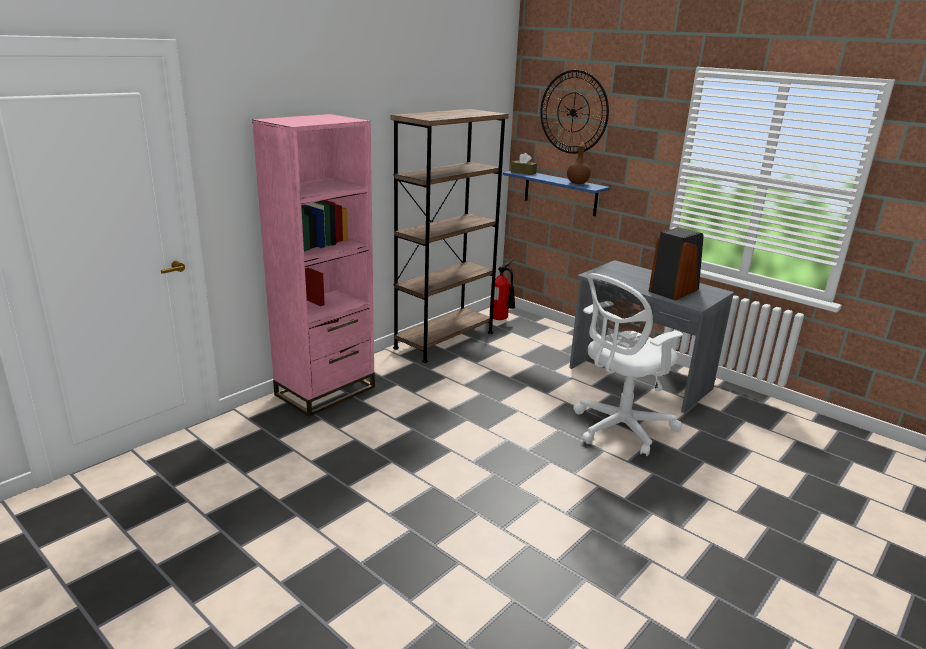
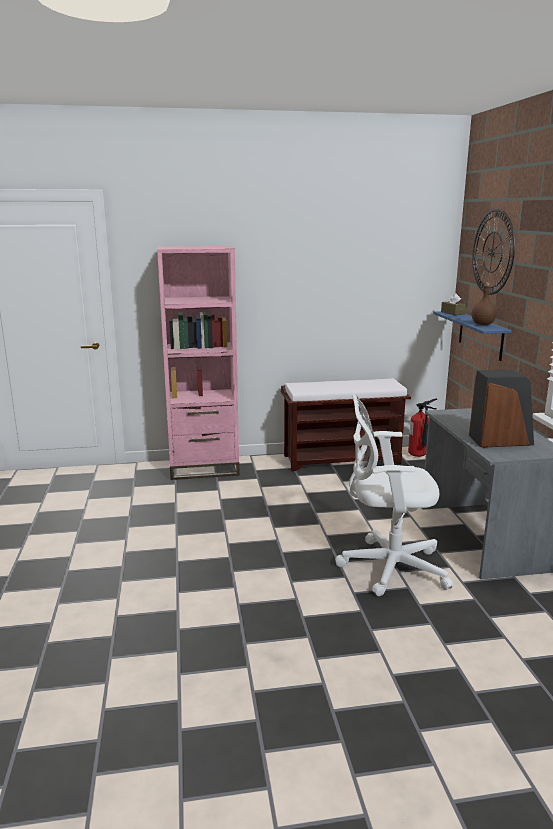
camera: 40 degrees right, 5 degrees down
brown bookcase [391,109,509,363] -> brown bench [281,378,411,471]

